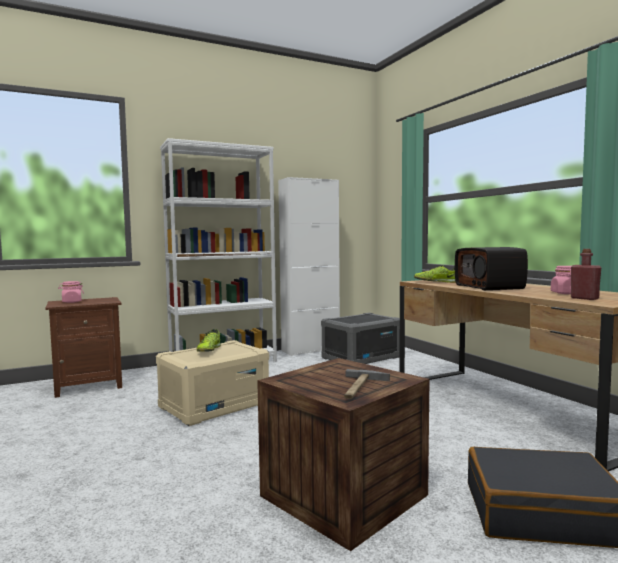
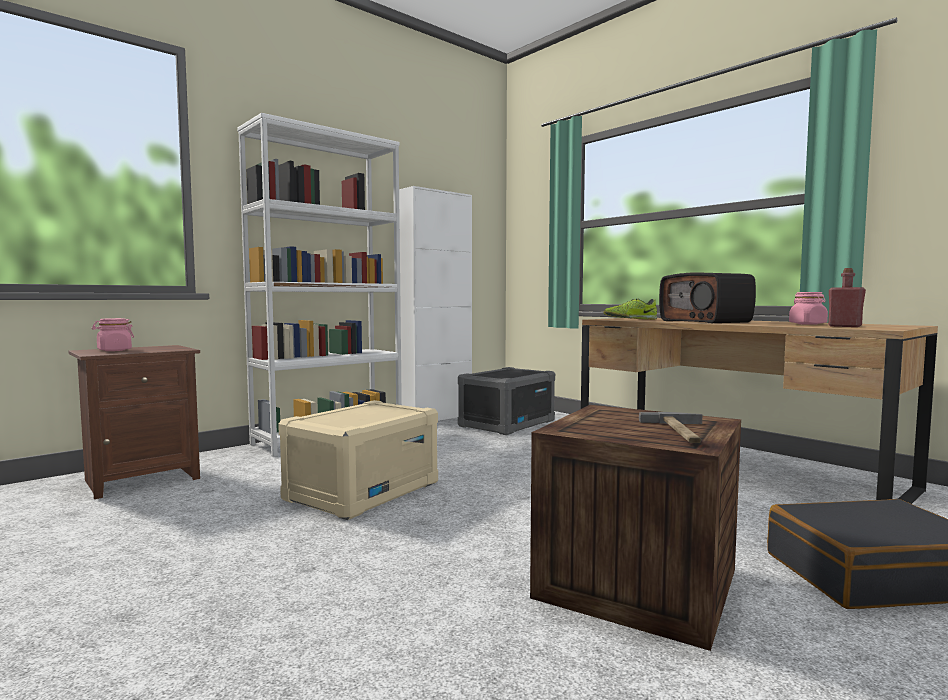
camera: 15 degrees left, 0 degrees up
shoe [197,329,221,352] -> none

